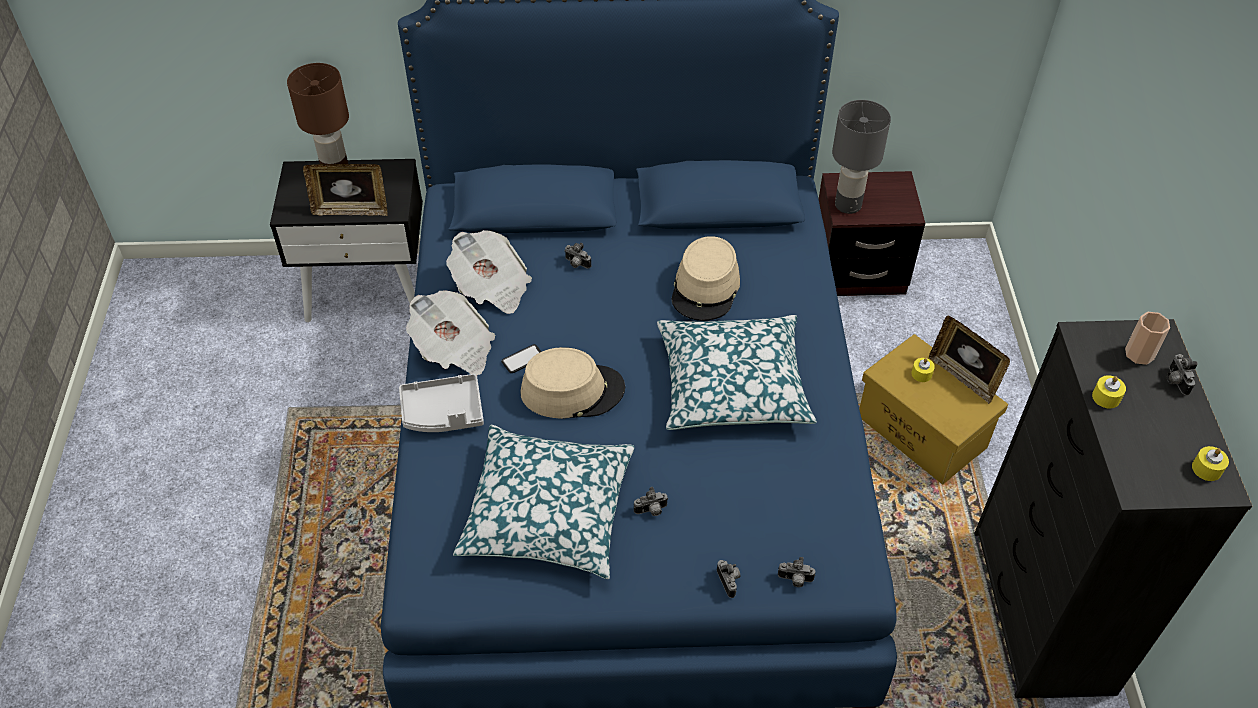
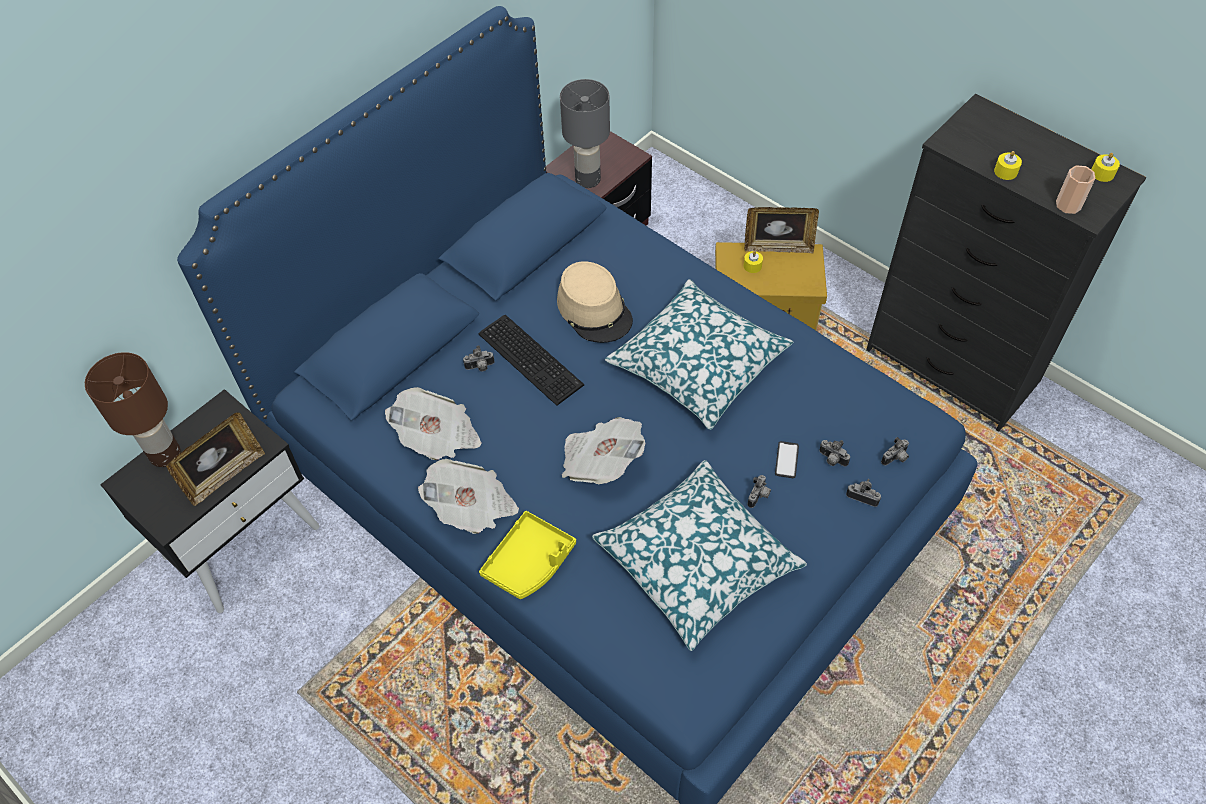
camera: 45 degrees left, 5 degrees up
grey tray [399,374,484,432] -> yellow tray [479,511,576,599]
phone [501,344,542,373] -> phone moved to [775,441,799,478]
beige hat [520,347,625,419] -> newspaper [562,417,645,484]
cup [1125,312,1170,365] -> cup moved to [1056,165,1096,214]
camera [1167,354,1198,395] -> camera moved to [819,440,850,466]
none -> keyboard [479,315,584,406]

